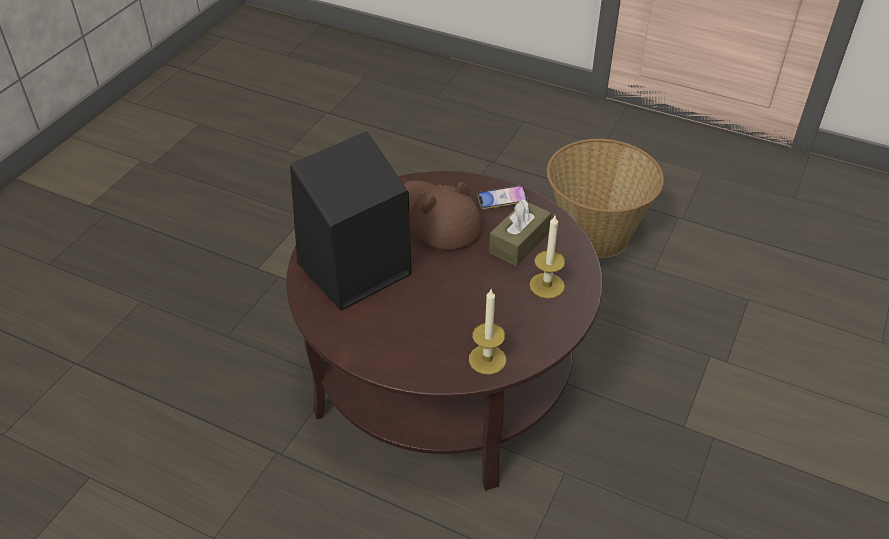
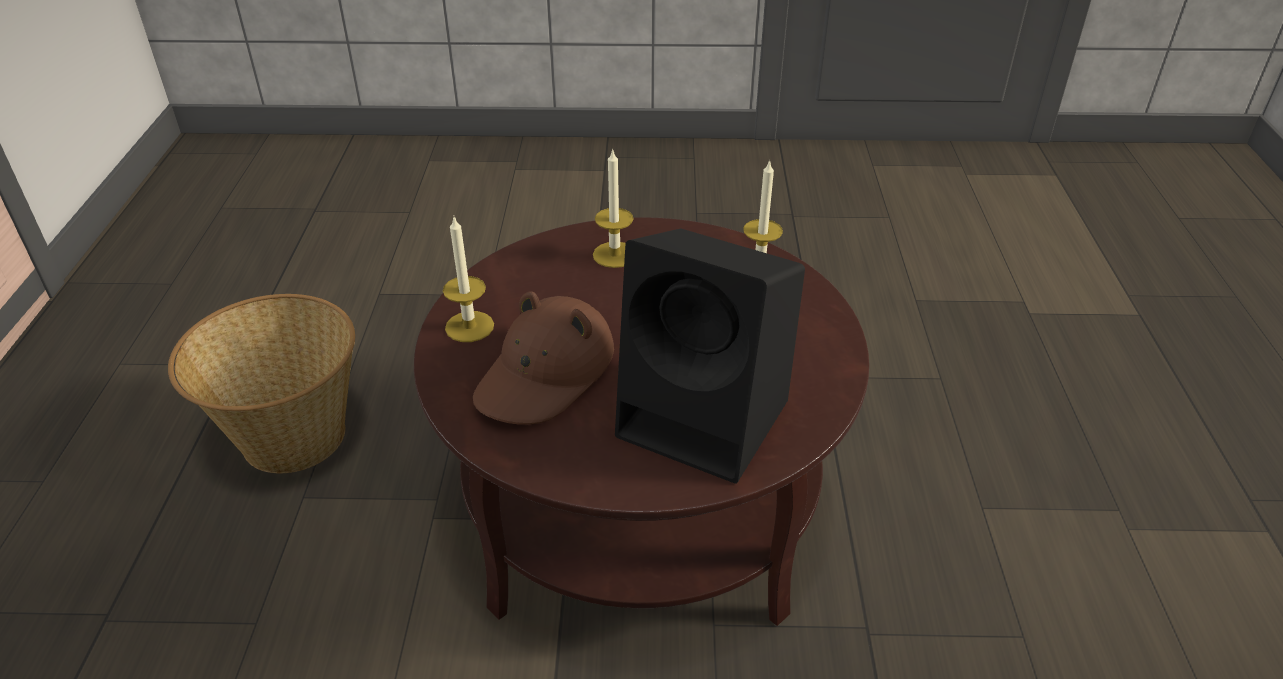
camera: 115 degrees left, 5 degrees down
phone [477,185,528,209] -> candle [443,215,494,342]
brown tissue box [489,199,551,266] -> none

